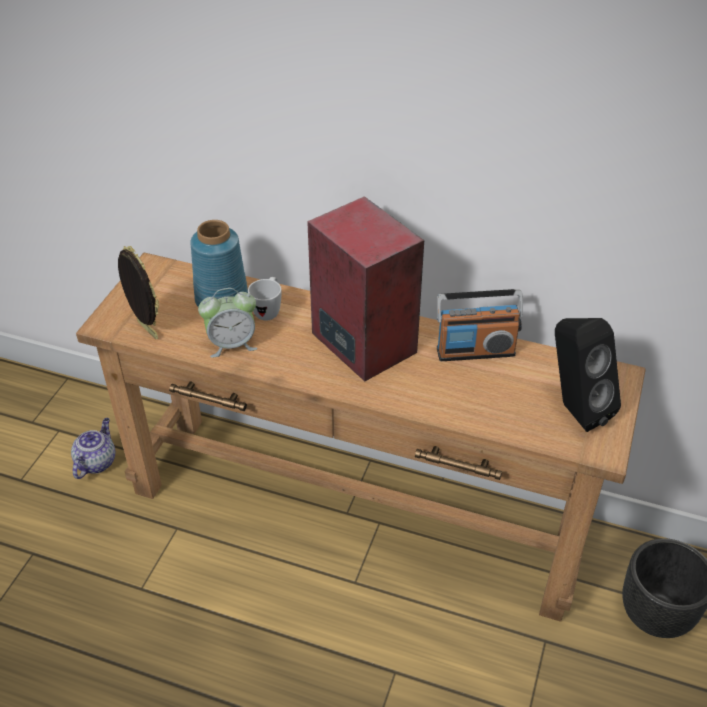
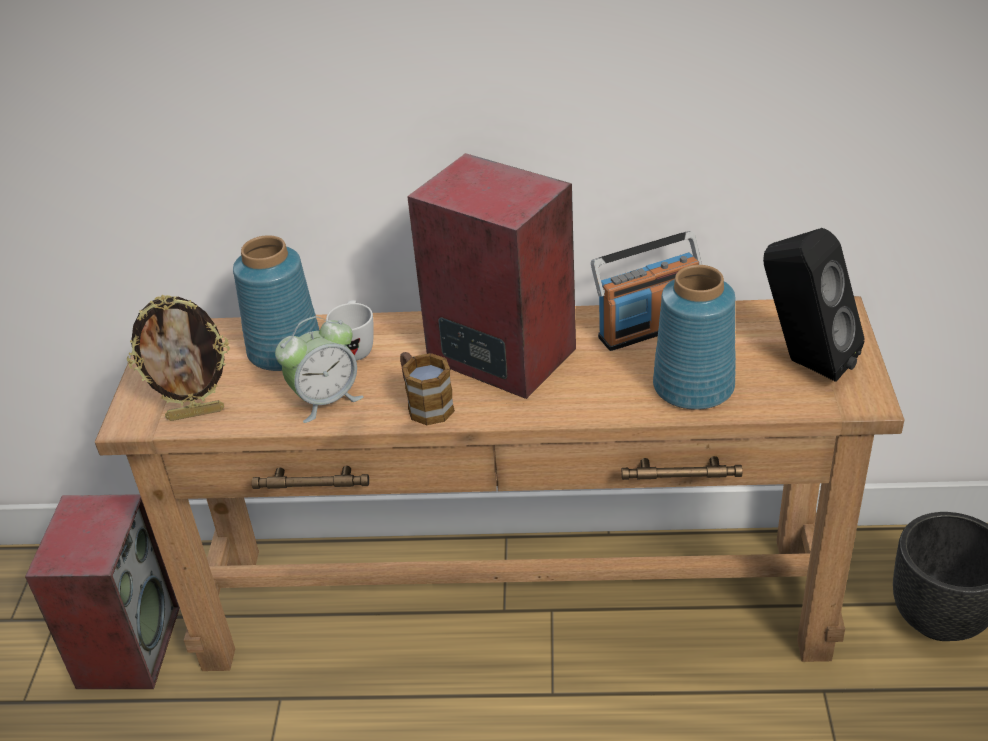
camera: 15 degrees left, 5 degrees down
teapot [71,418,115,479] -> speaker [25,494,180,689]
picture frame [118,246,159,339] -> picture frame turned 135 degrees clockwise [127,295,230,421]
none -> mug [400,352,455,425]
none -> blue vase [653,265,736,410]

